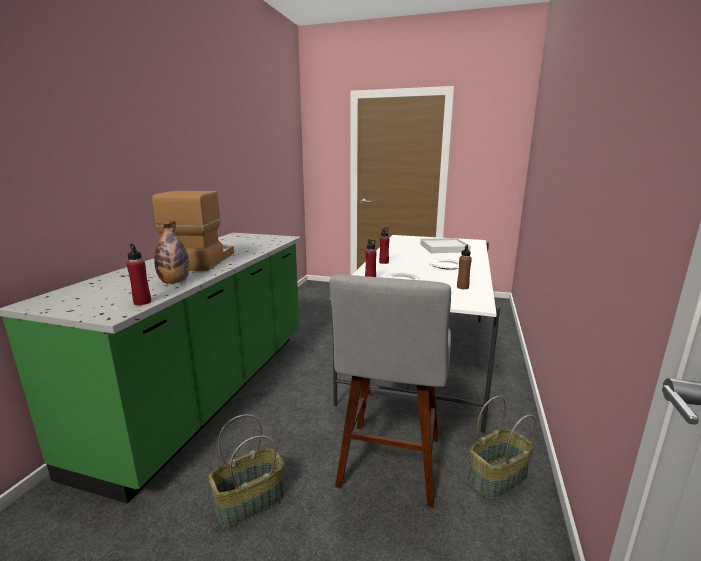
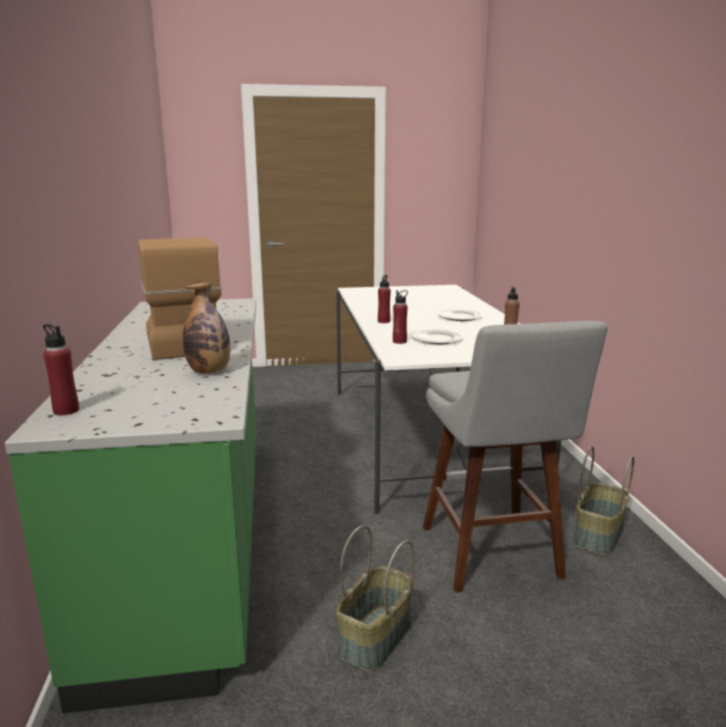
camera: 25 degrees left, 0 degrees up
red bottle [127,244,151,305] -> red bottle moved to [43,324,79,415]
white tray [420,238,471,253] -> none

